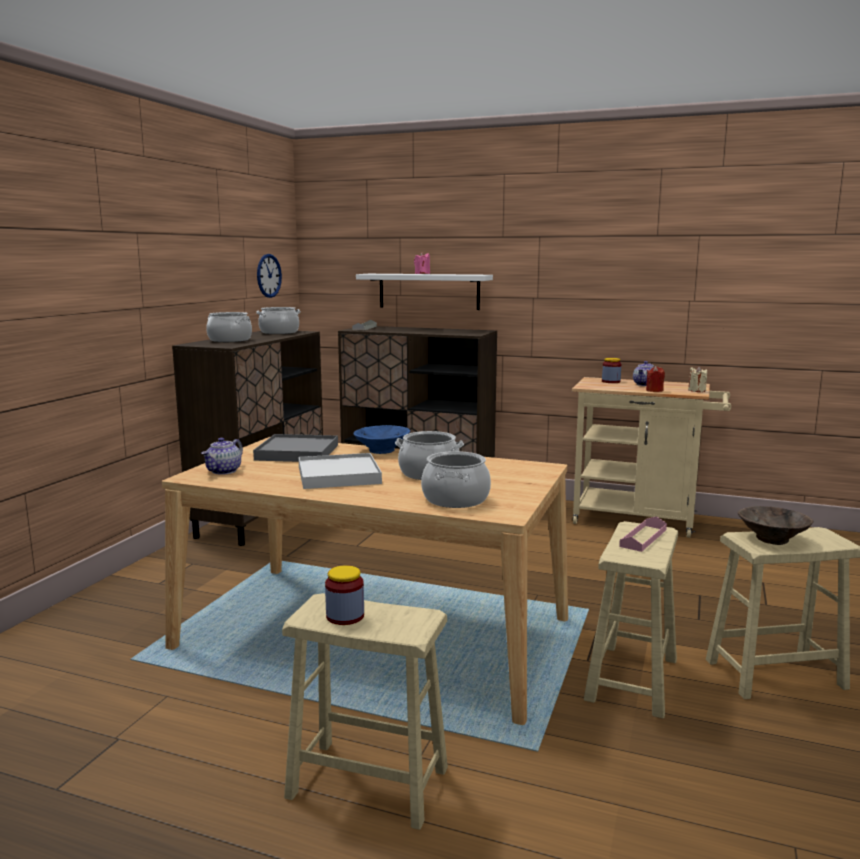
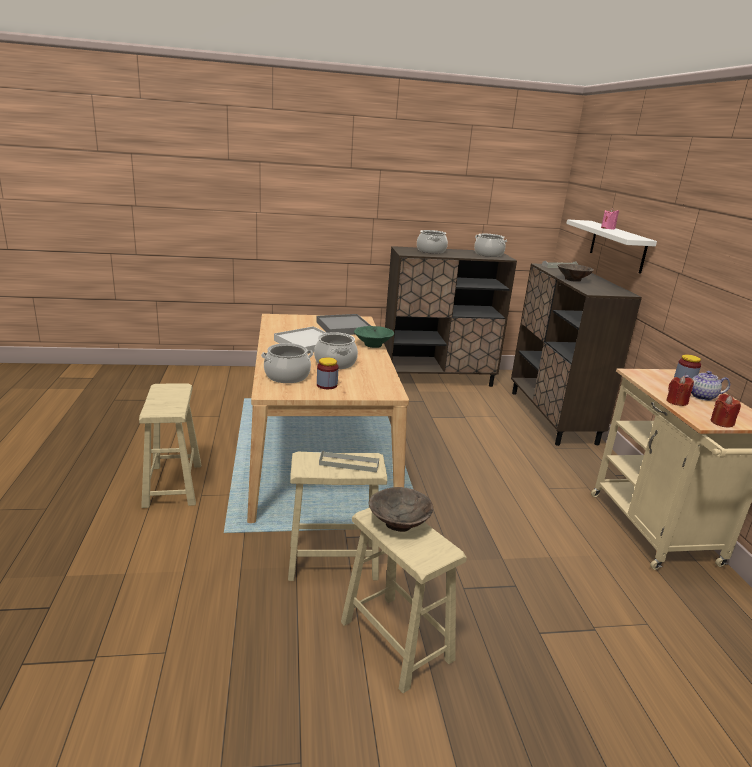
camera: 60 degrees right, 10 degrees up
teapot [201,438,243,475] -> none
wall clock [257,254,282,298] -> none
jar [325,565,364,625] -> jar moved to [317,357,338,389]
blue bowl [354,425,410,454] -> green bowl [354,326,394,348]
pink tray [619,516,667,552] -> grey tray [319,451,379,472]
beige candle [688,366,707,392] -> red candle [711,394,741,427]
none -> brown bowl [557,264,594,282]

